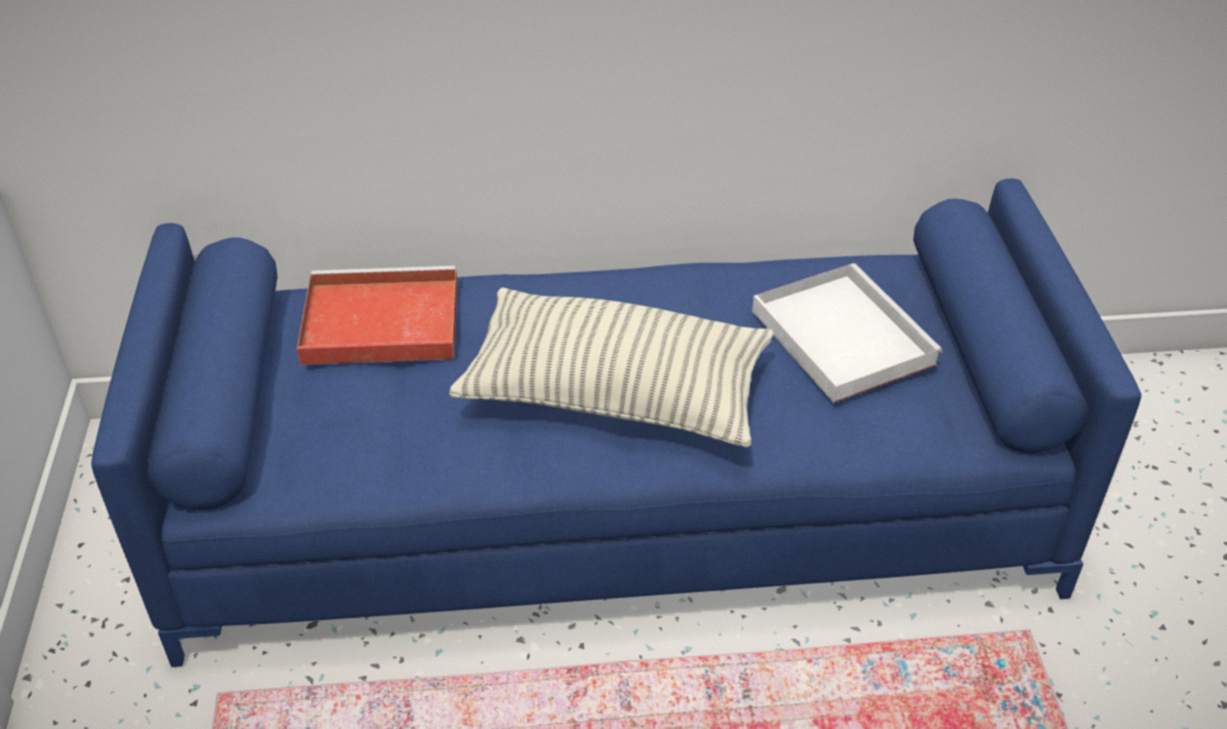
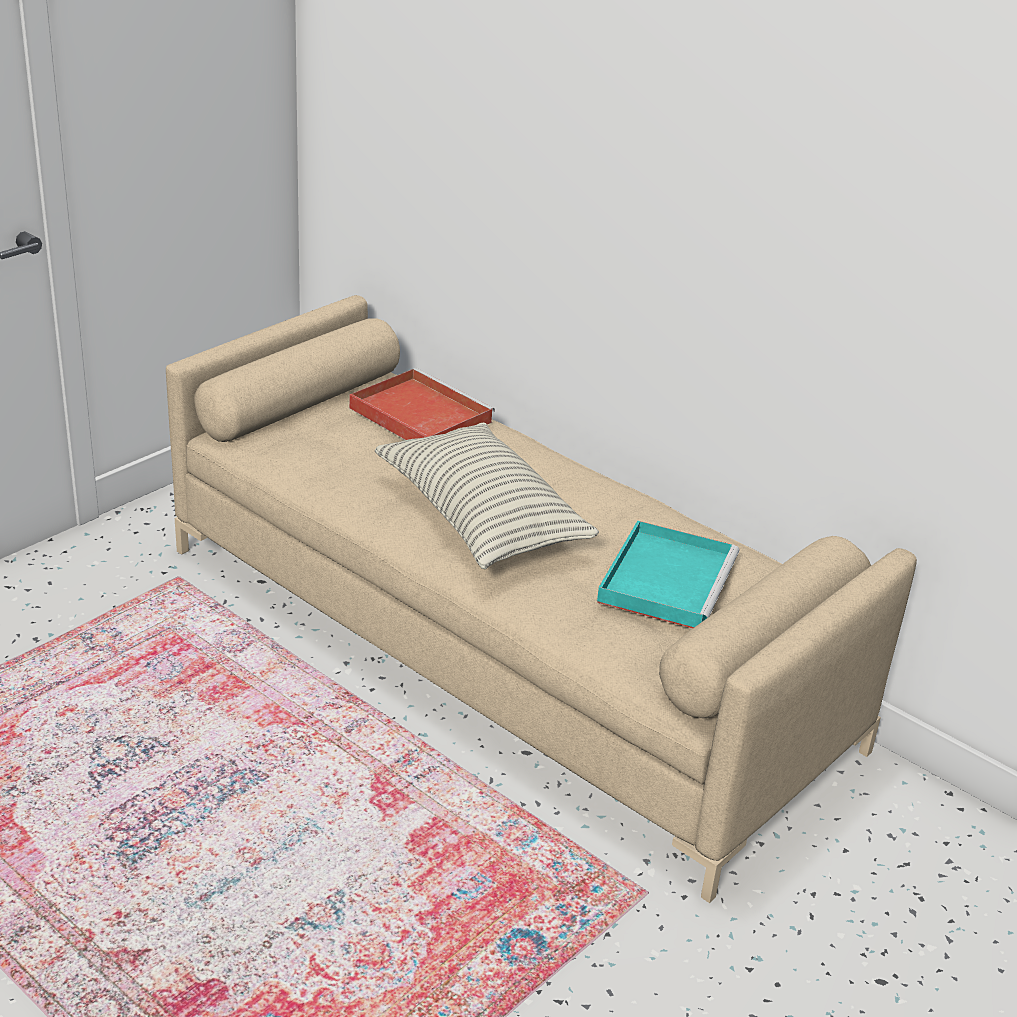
camera: 45 degrees right, 10 degrees down
blue sofa [91,178,1141,667] -> beige sofa [166,295,917,903]
white tray [752,263,943,403] -> turquoise tray [597,521,739,628]

